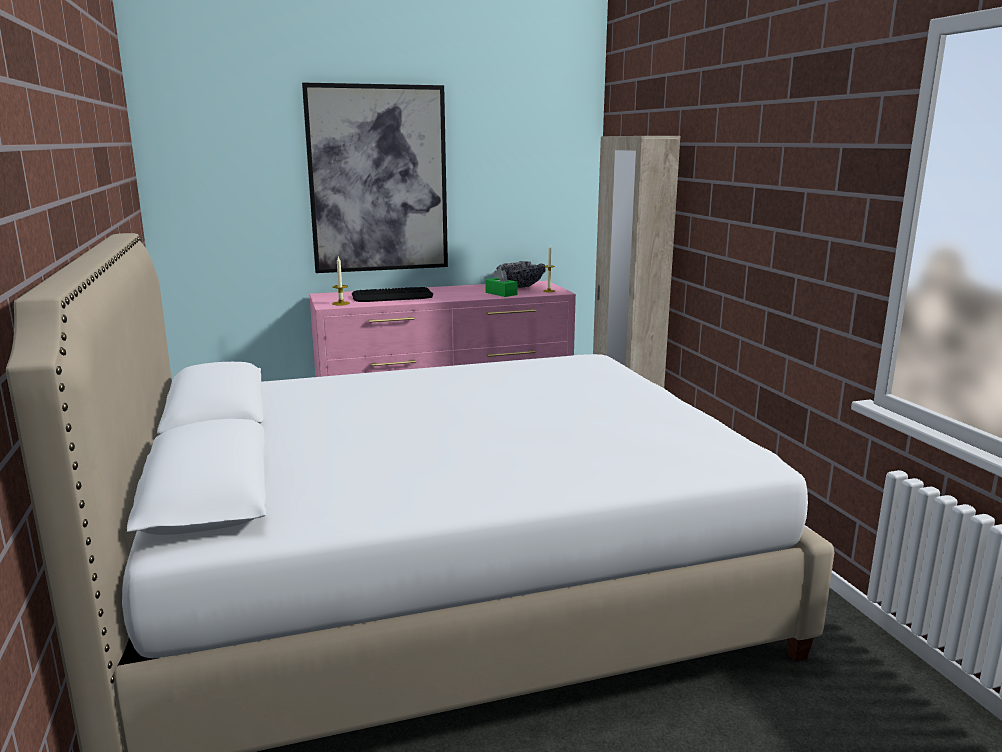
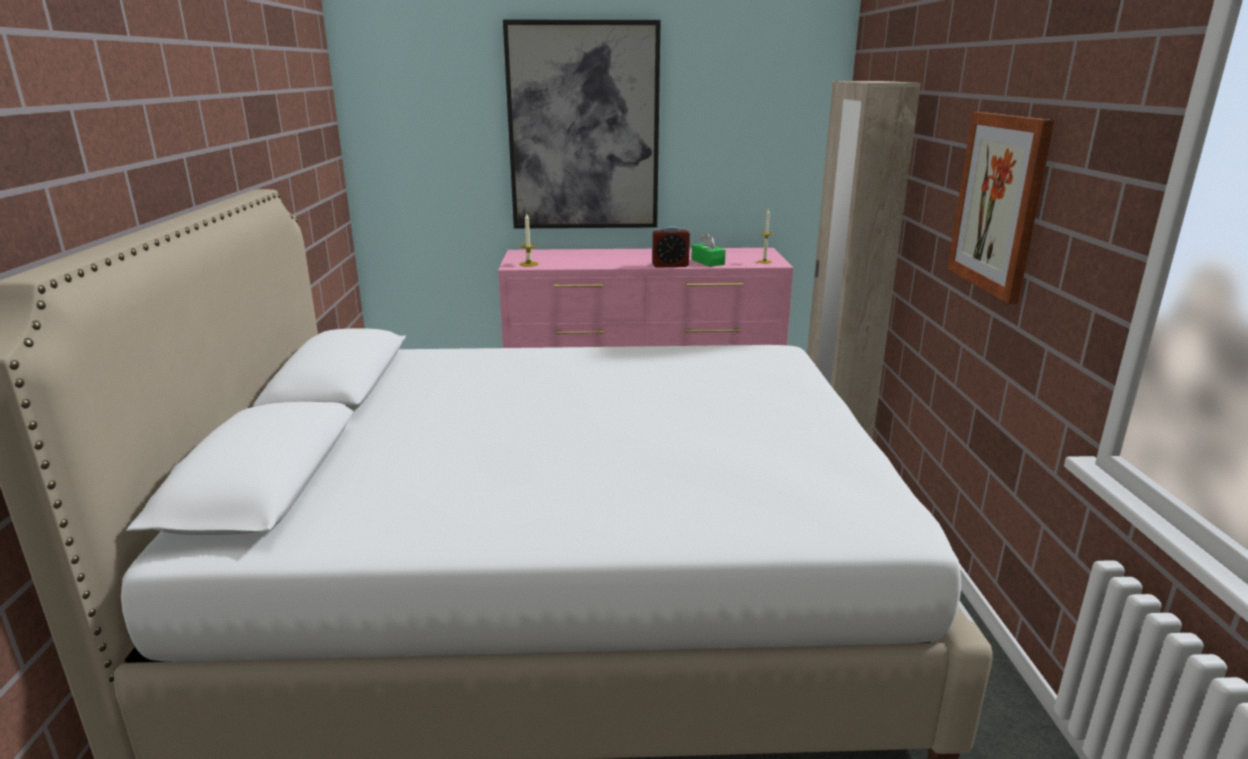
camera: 15 degrees right, 5 degrees up
keyboard [352,287,433,302] -> none
bowl [496,261,545,288] -> none
none -> alarm clock [652,226,690,268]
none -> picture [947,112,1055,304]

